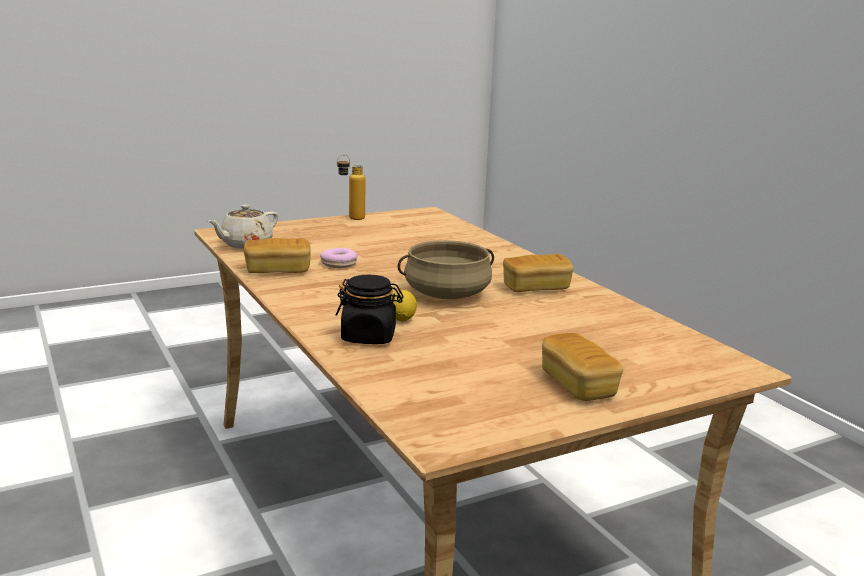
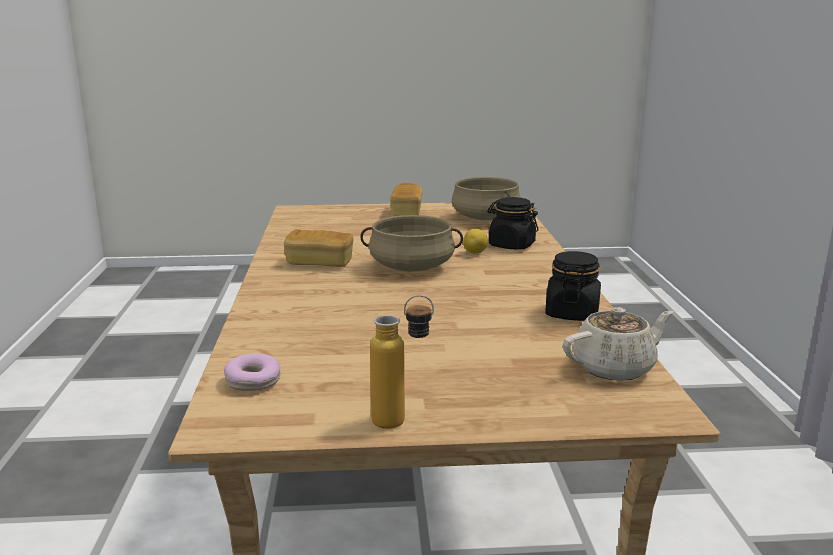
camera: 155 degrees left, 0 degrees up
bread [244,238,311,273] -> black jar [545,251,601,321]
donut [320,248,358,268] -> donut moved to [224,353,281,391]
none -> beige cooking pot [452,177,520,220]

